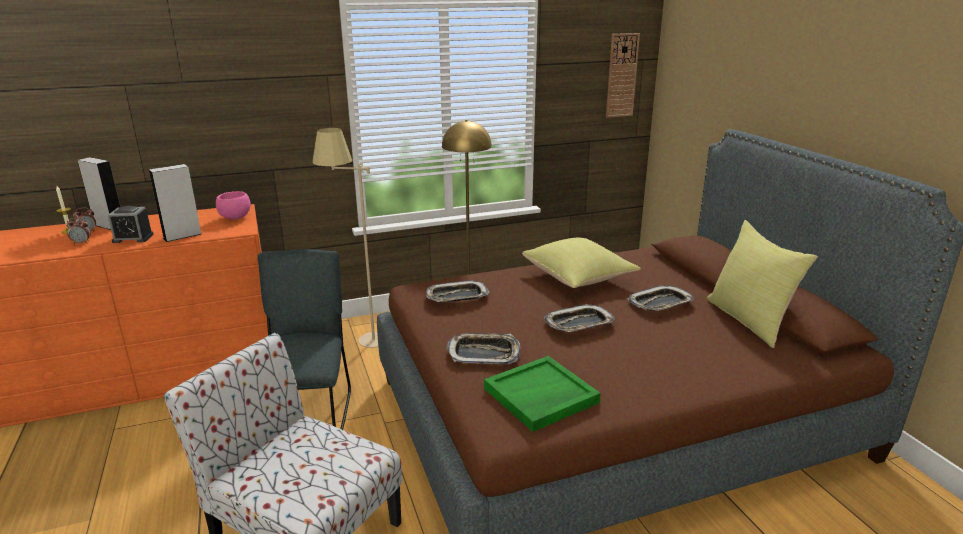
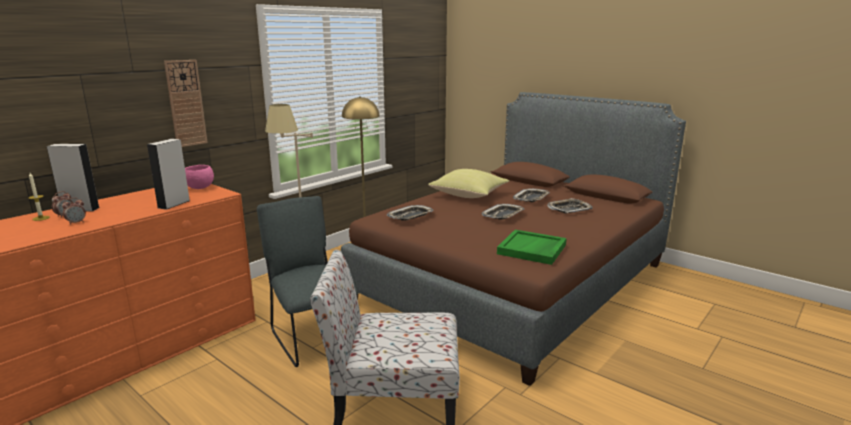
camera: 30 degrees left, 5 degrees down
alarm clock [108,206,154,243] -> none
tray [446,333,521,364] -> tray moved to [547,198,593,213]
wall clock [606,33,640,118] -> wall clock moved to [164,60,208,147]
yellow pillow [707,220,818,348] -> none

